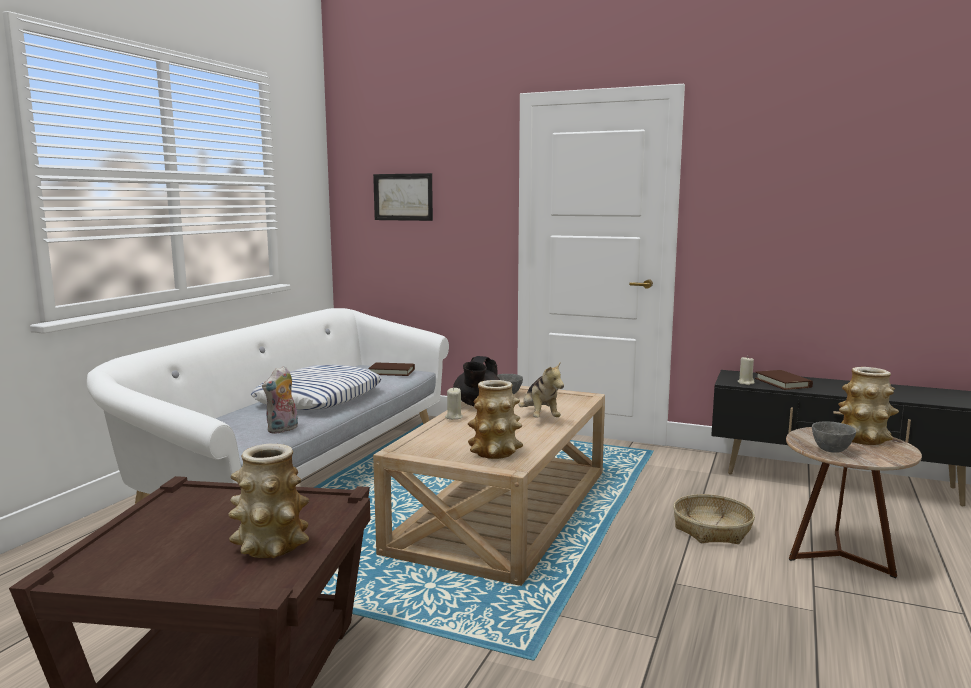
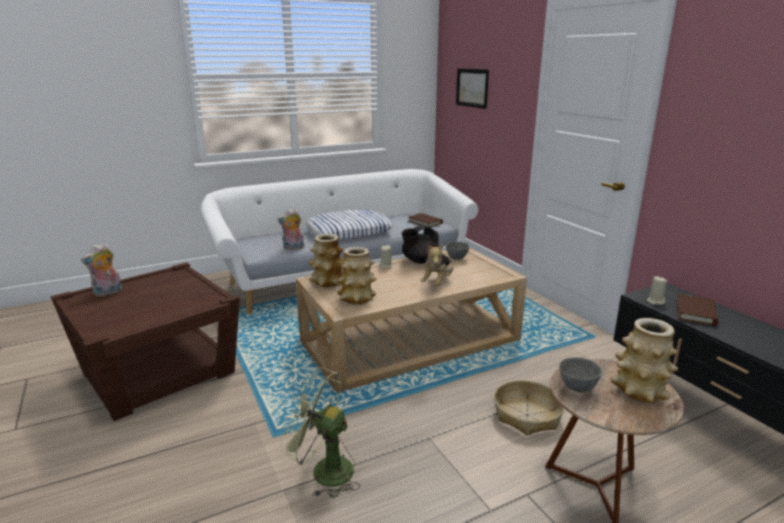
camera: 40 degrees right, 10 degrees up
vase [228,444,309,558] -> vase moved to [308,234,344,287]
none -> plush toy [81,243,122,297]
none -> green fan [280,367,360,498]

